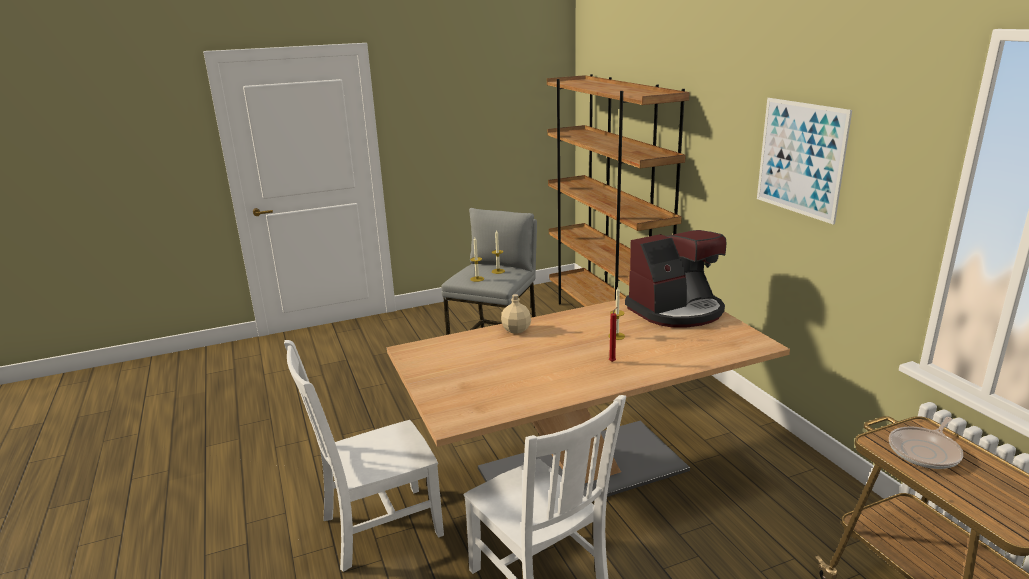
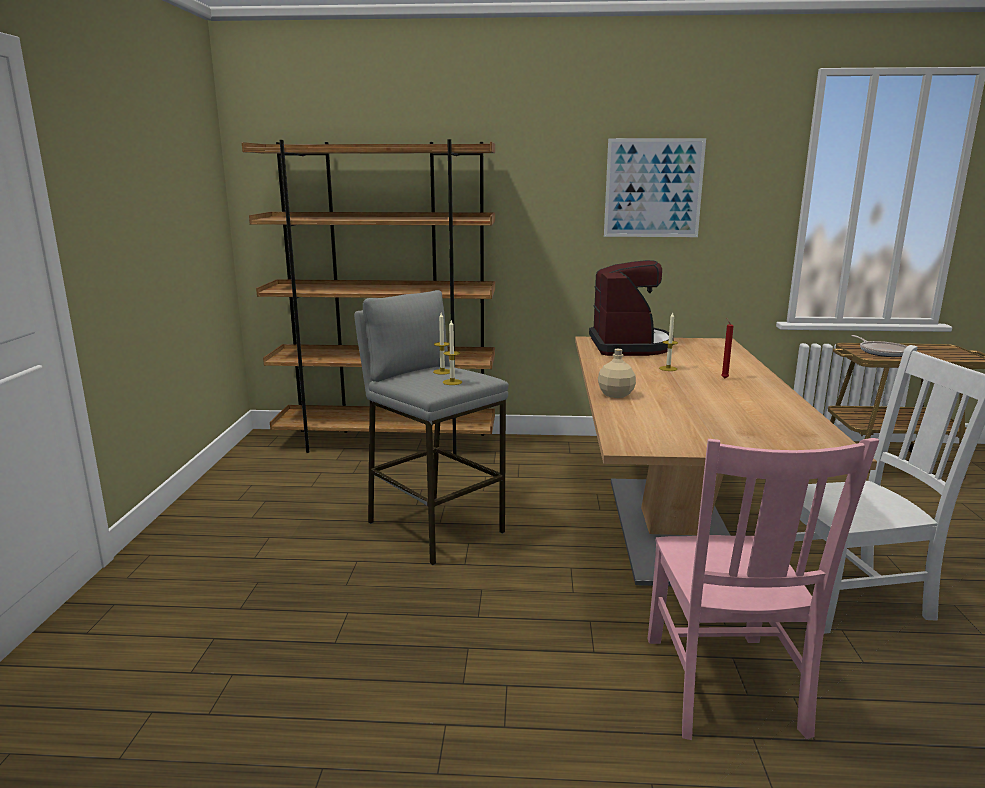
camera: 65 degrees left, 5 degrees down
white chair [284,340,444,572] -> pink chair [647,438,879,740]

